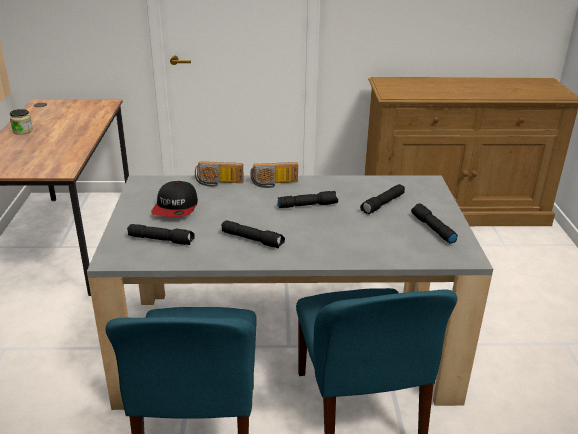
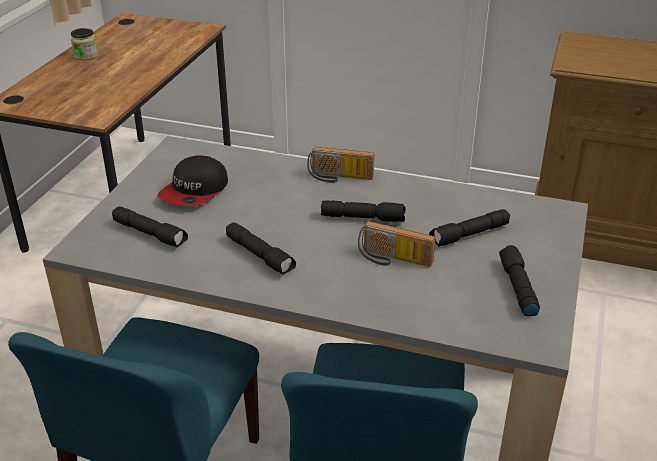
camera: 20 degrees right, 5 degrees up
radio [195,162,244,187] -> radio moved to [358,221,436,267]

